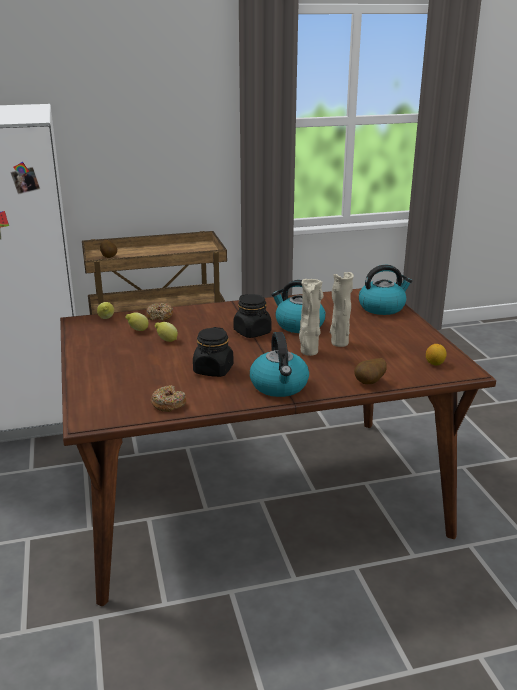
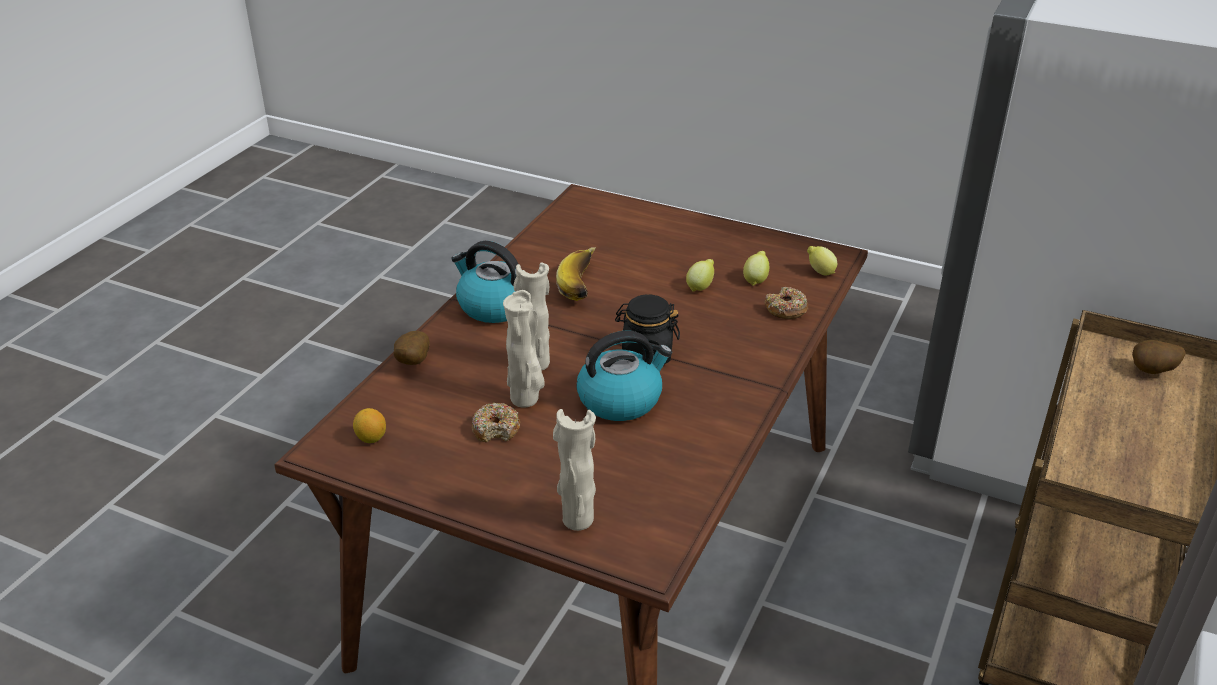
camera: 130 degrees right, 10 degrees up
donut [151,385,186,412] -> donut moved to [472,403,520,443]
black jar [193,327,234,377] -> banana [556,247,596,301]
kettle [359,265,412,315] -> beige vase [553,409,596,531]

